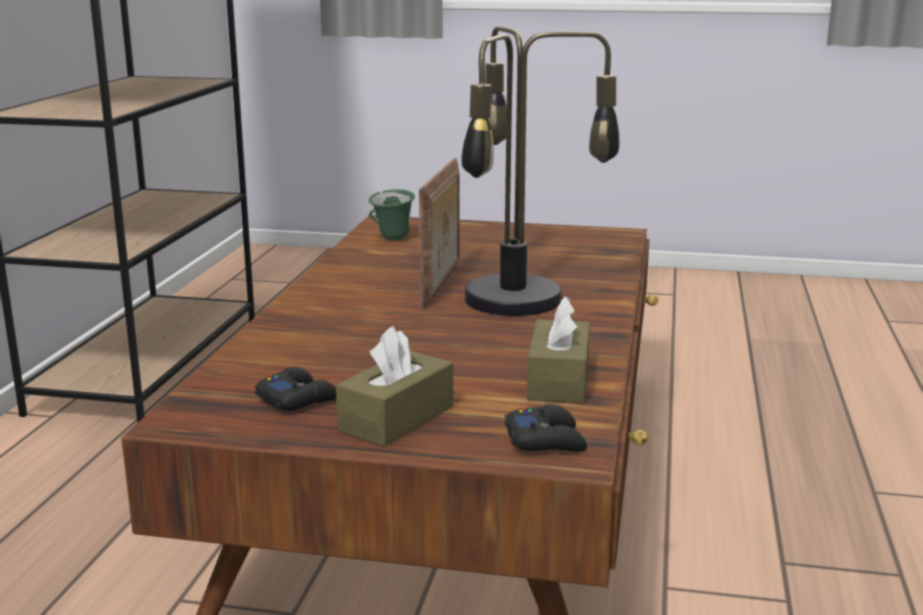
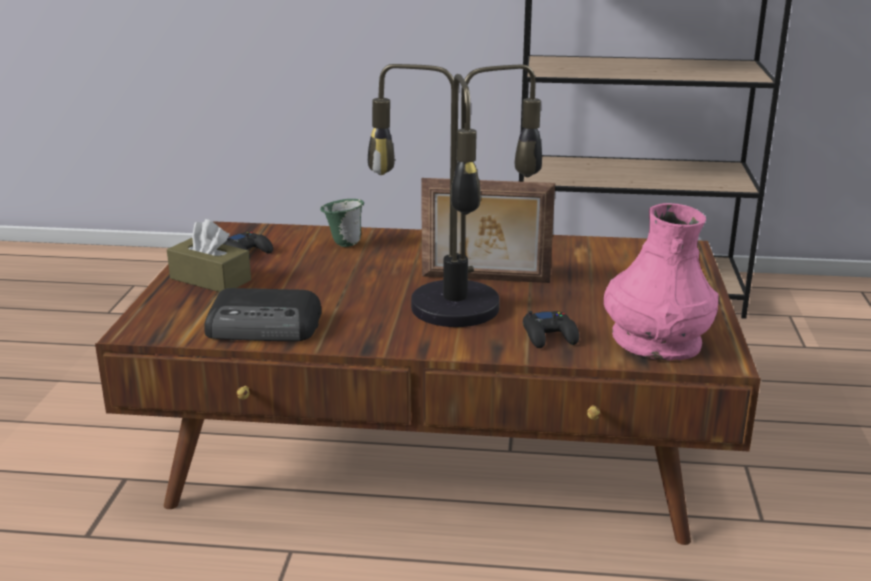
camera: 85 degrees right, 5 degrees up
green mug [369,189,415,241] -> green mug moved to [320,199,364,247]
black game controller [504,404,587,451] -> black game controller moved to [523,311,579,348]
brown tissue box [527,296,590,403] -> radio [204,288,322,341]
none -> pink vase [604,203,719,361]

